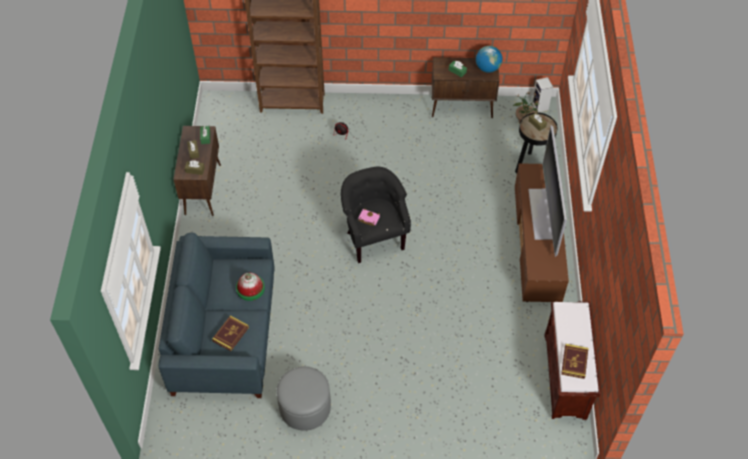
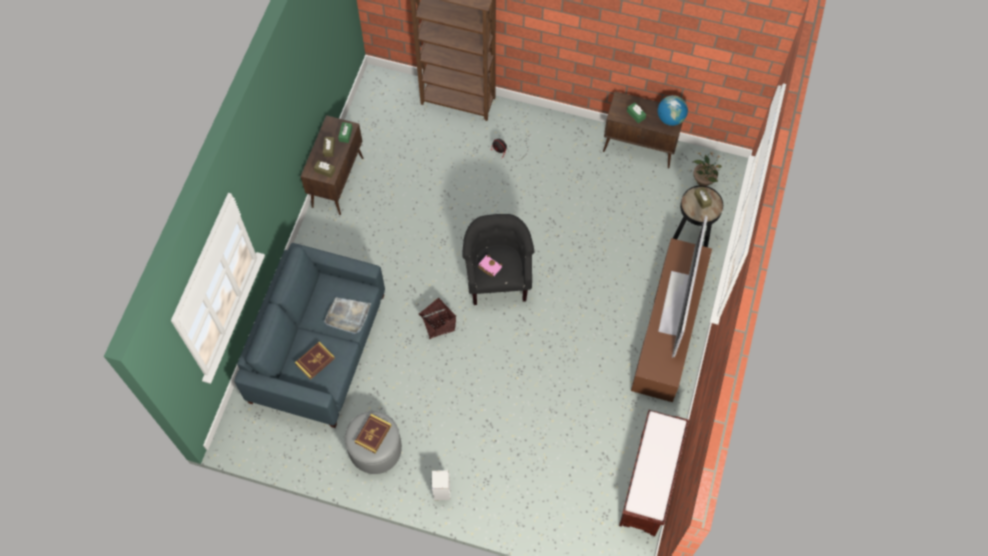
camera: 15 degrees right, 10 degrees up
hat [236,273,265,301] -> grey tray [324,298,371,334]
speaker [532,77,553,113] -> speaker moved to [432,470,450,500]
book [561,344,588,379] -> book moved to [355,414,392,453]
none -> basket [418,297,456,339]

